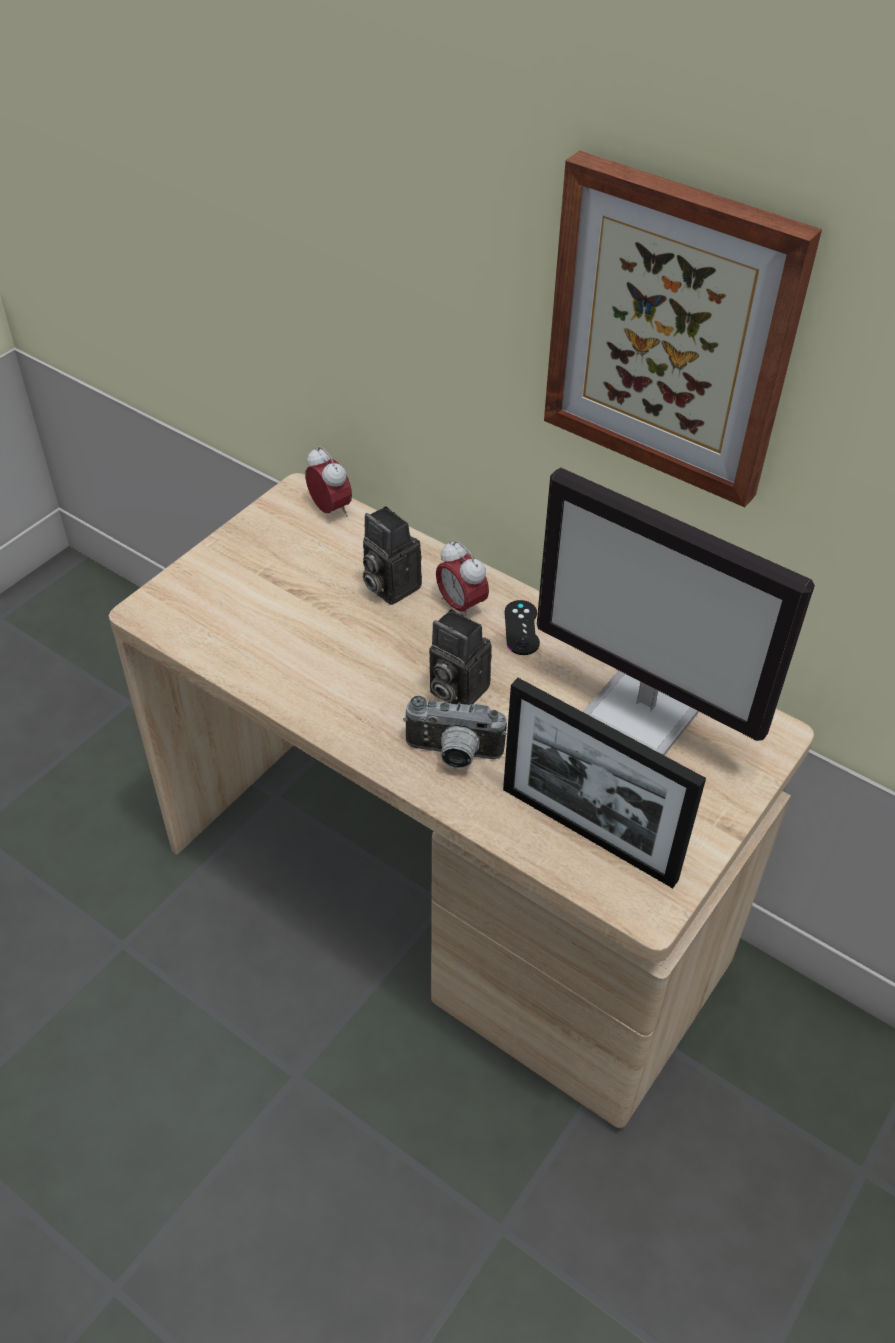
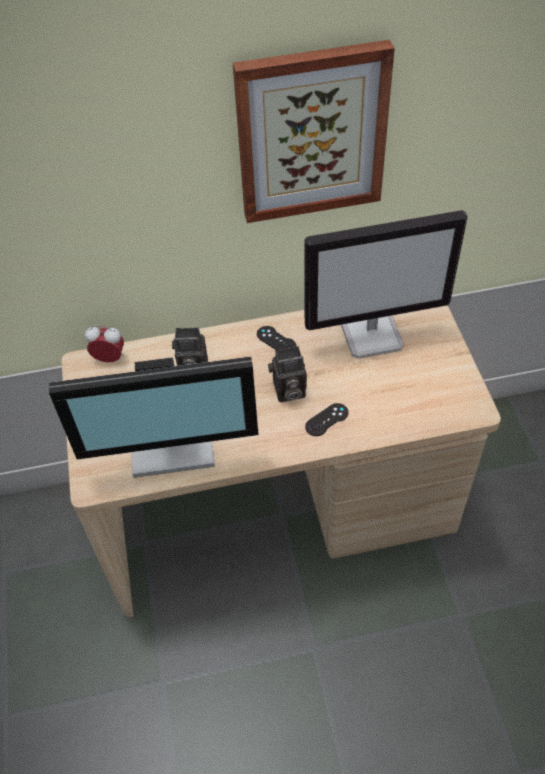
camera: 45 degrees left, 5 degrees up
camera [403,696,507,769] -> black game controller [305,403,349,436]
alarm clock [436,541,489,617] -> none
picture frame [503,678,706,888] -> none
none -> monitor [49,356,259,478]

